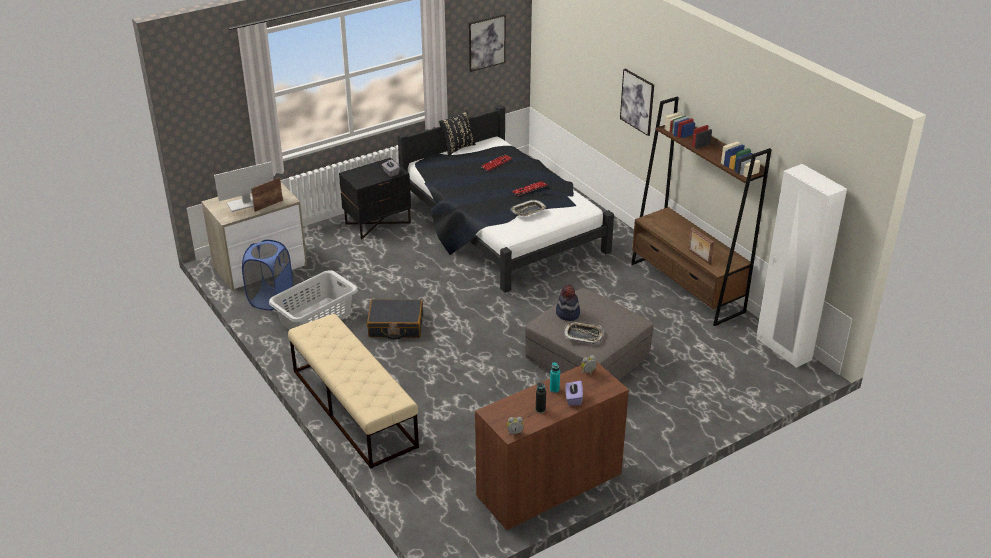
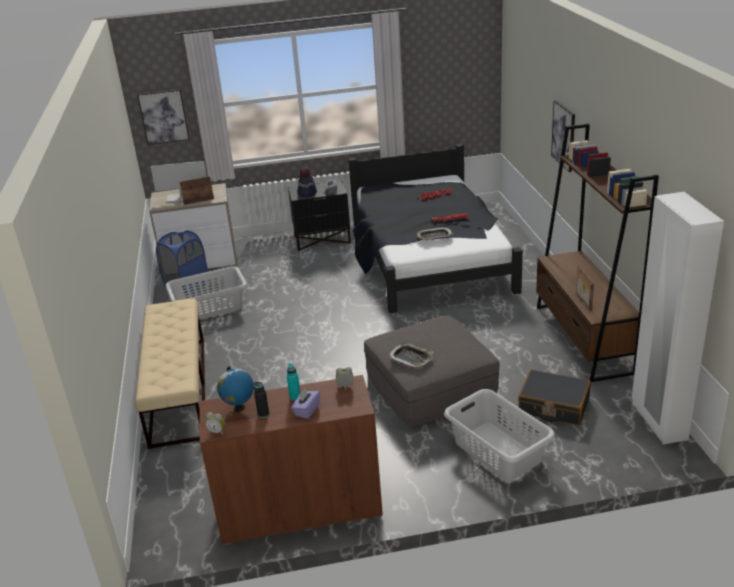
camera: 25 degrees right, 5 degrees down
black suitcase [367,299,423,340] -> black suitcase moved to [518,370,591,425]
black pillow [439,110,476,156] -> none
picture [469,15,505,72] -> picture moved to [137,89,190,145]
hat [556,285,580,321] -> hat moved to [297,167,317,197]
none -> globe [217,366,254,412]
none -> grey laundry basket [444,389,555,481]

